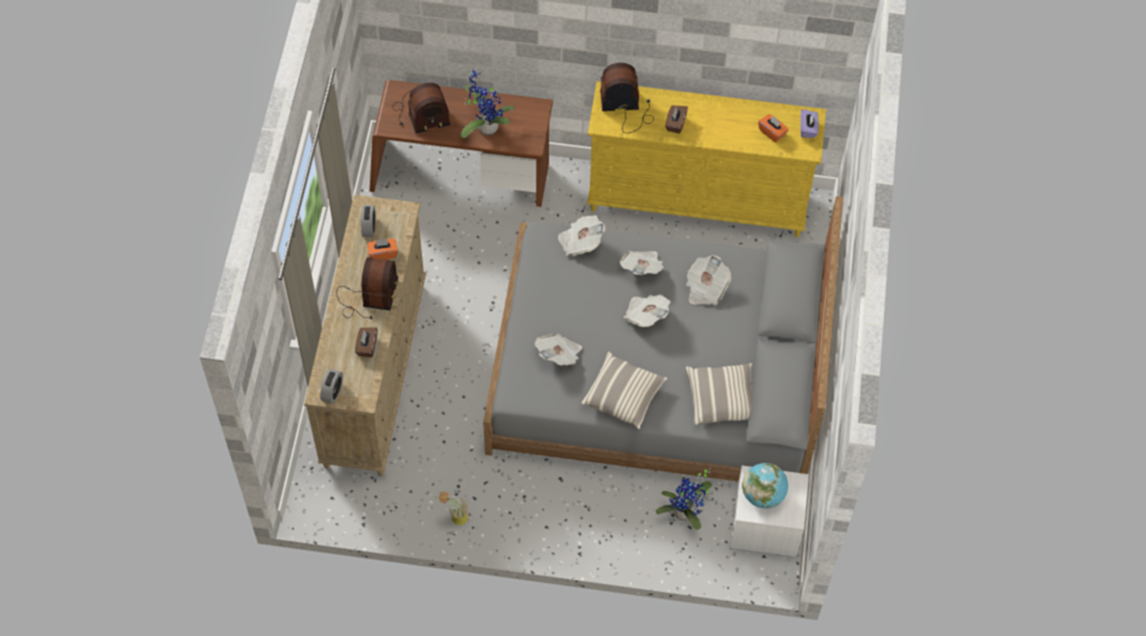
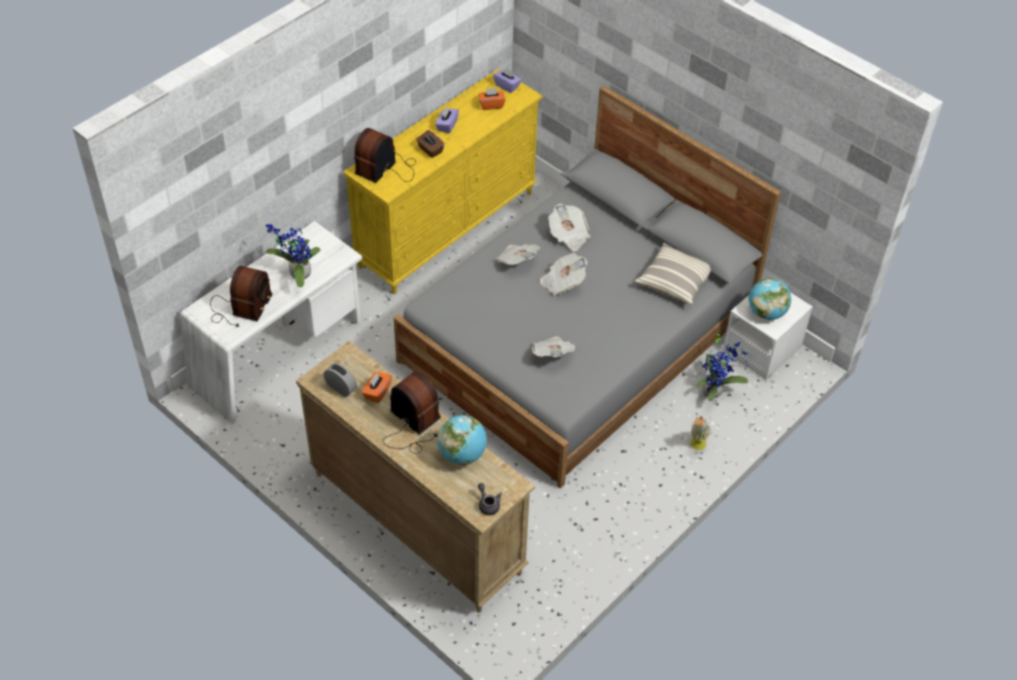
camera: 55 degrees left, 10 degrees down
alarm clock [320,369,343,404] -> grey teapot [478,483,502,515]
brown tissue box [355,327,377,357] -> globe [437,415,487,465]
brown desk [370,80,553,207] -> white desk [180,221,362,424]
potted plant [438,491,468,525] -> potted plant moved to [690,416,711,450]
newspaper [558,215,605,256] -> none
pillow [581,352,667,429] -> none
none -> purple tissue box [435,107,459,133]

